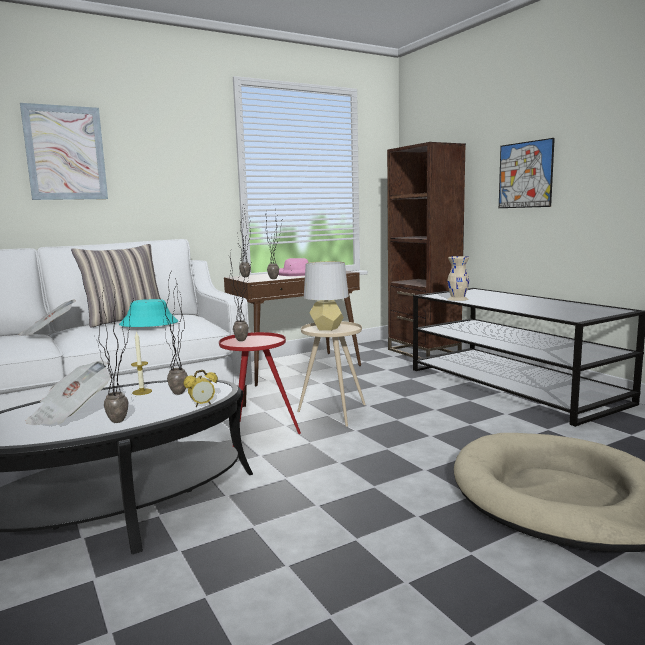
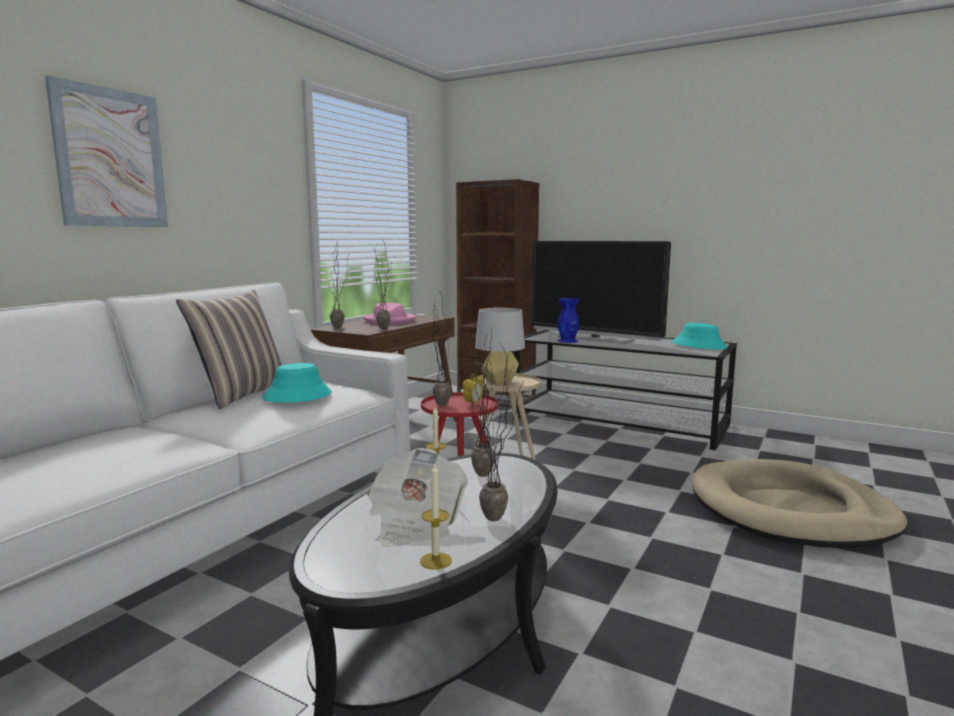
camera: 30 degrees left, 0 degrees up
newspaper [19,299,76,336] -> none
alarm clock [183,370,218,407] -> alarm clock moved to [463,374,484,406]
beige vase [447,256,469,301] -> blue vase [558,298,580,343]
picture [499,138,555,208] -> none
none -> candle [420,462,452,570]
none -> television [531,241,671,344]
none -> turquoise hat [672,323,727,349]

